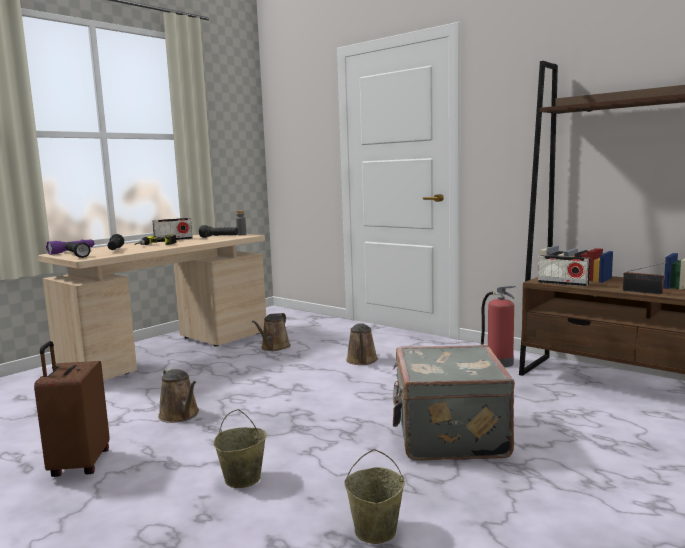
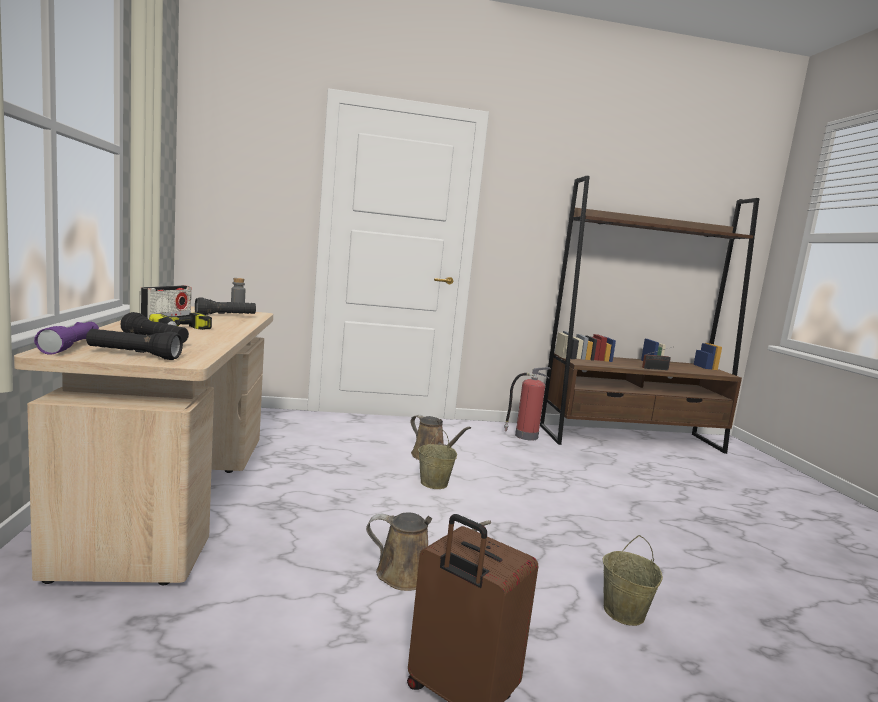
camera: 50 degrees left, 0 degrees up
brown watering can [252,313,291,351] -> none
beige bucket [345,449,405,544] -> beige bucket moved to [418,429,457,489]
grey suitcase [393,345,515,461] -> none
radio [538,255,590,287] -> none

